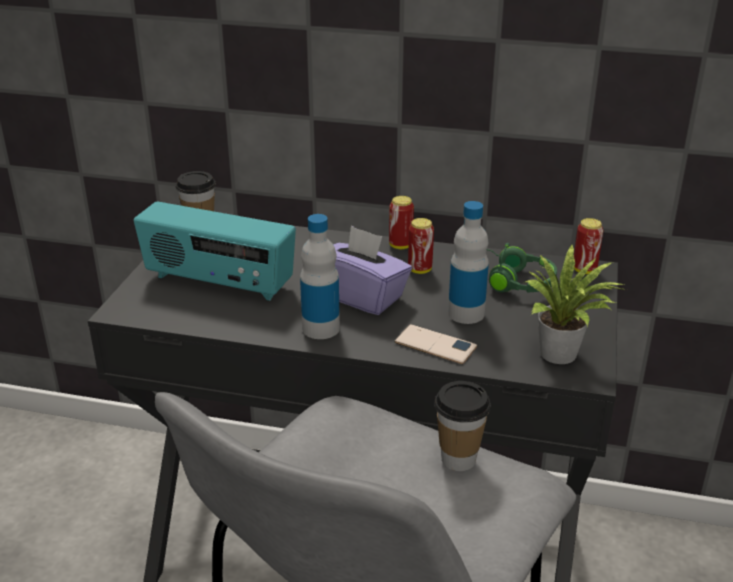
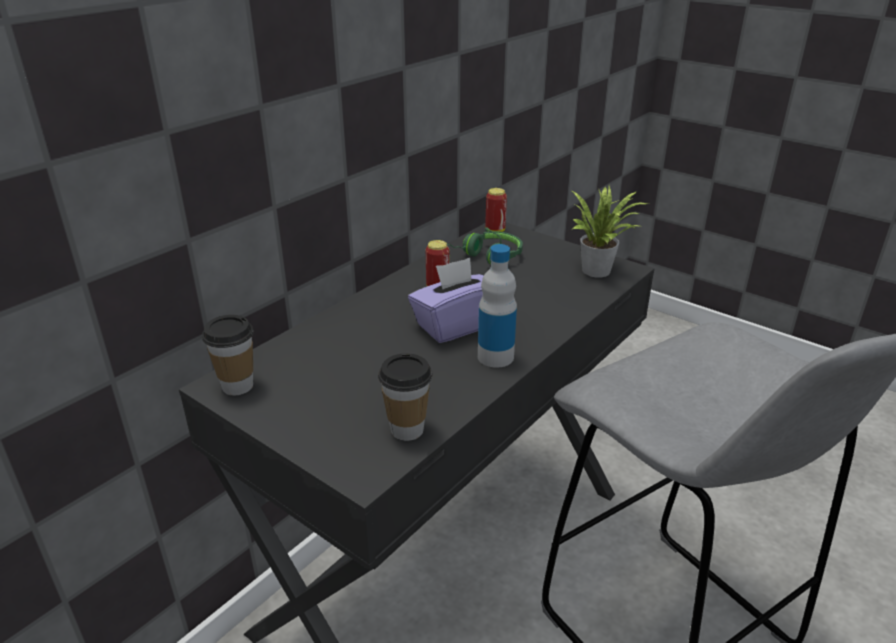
camera: 65 degrees left, 0 degrees up
radio [134,201,296,301] -> none
can [389,196,414,249] -> none
phone [394,324,477,364] -> none
cup [434,381,491,471] -> cup moved to [378,353,433,441]
bottle [448,201,489,324] -> none

